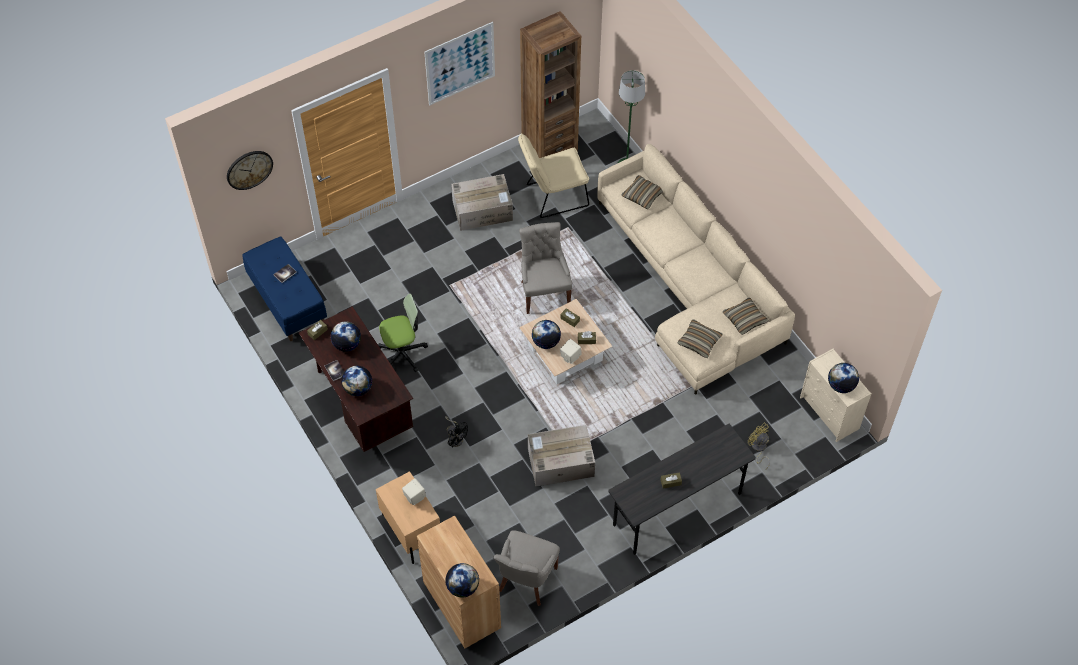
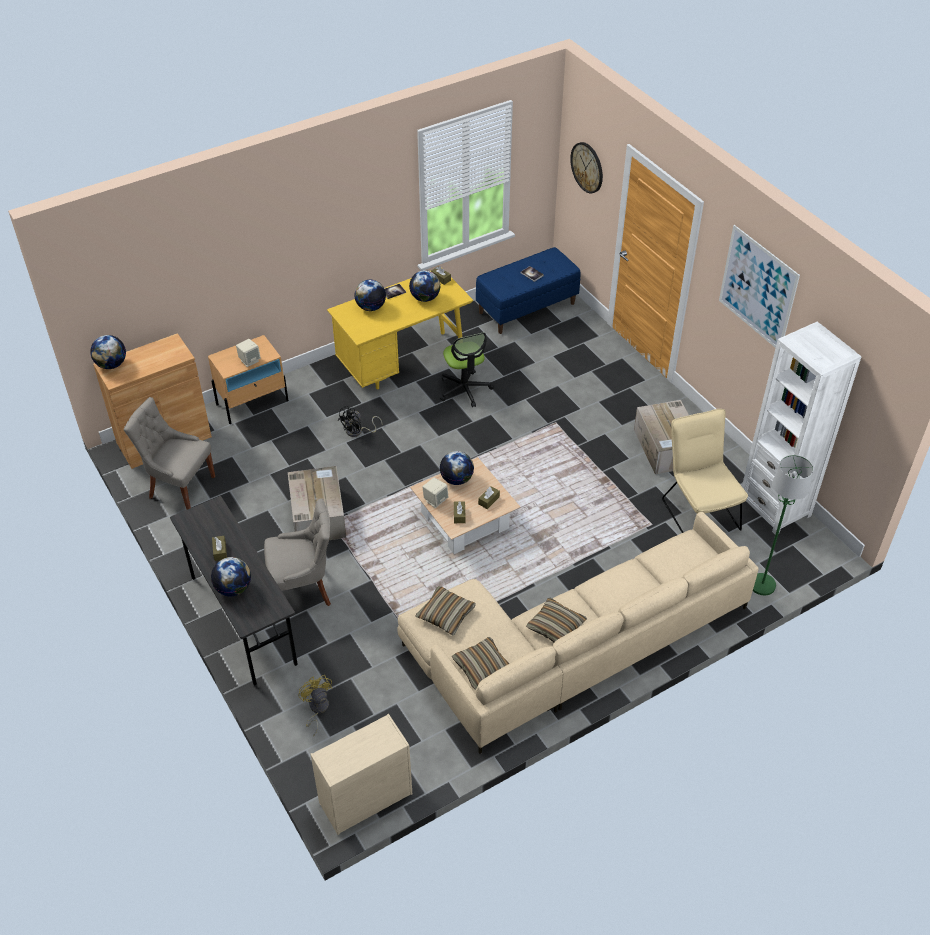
camera: 90 degrees right, 10 degrees down
brown desk [299,307,413,452] -> yellow desk [327,267,473,390]
grey chair [519,222,572,314] -> grey chair moved to [264,498,331,606]
brown bookcase [520,11,581,158] -> white bookcase [742,322,862,535]
pillow [621,175,663,209] -> pillow moved to [526,597,587,642]
yellow fan [748,422,770,469] -> yellow fan turned 75 degrees counterclockwise [298,675,333,737]
globe [828,363,859,393] -> globe moved to [211,557,251,596]

